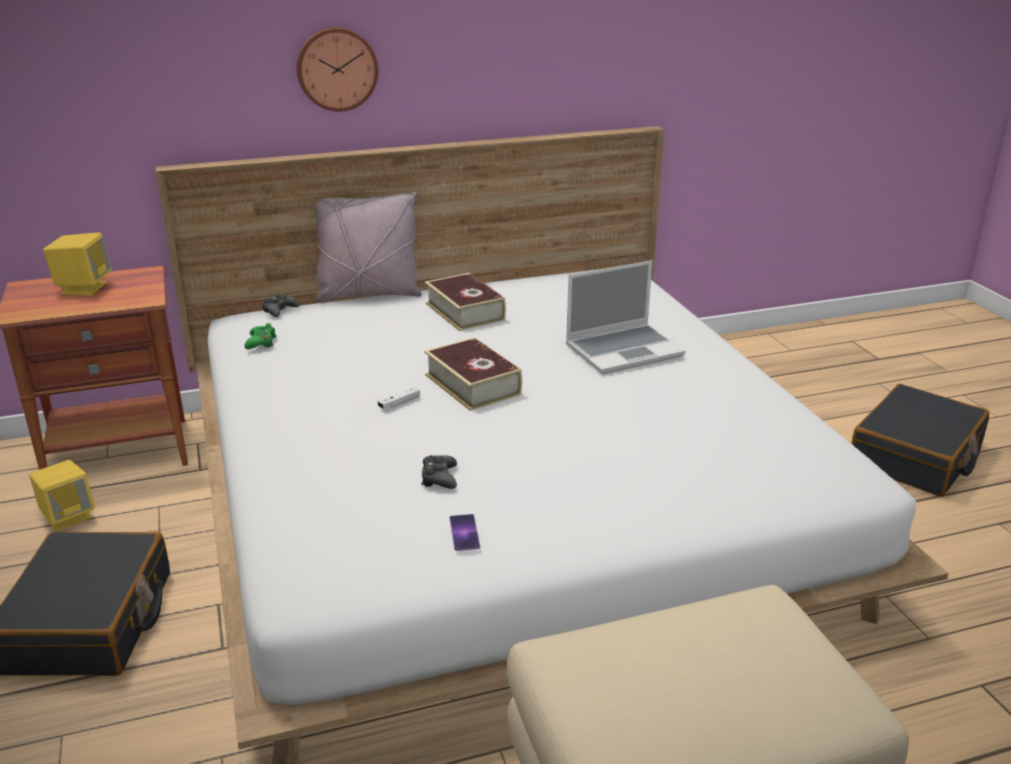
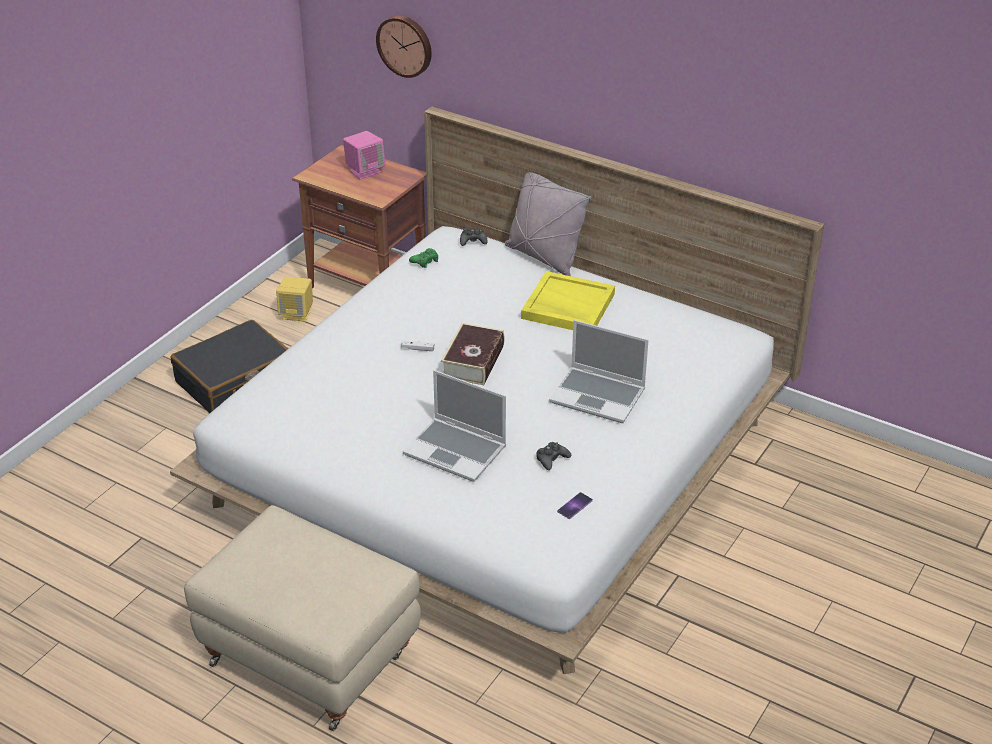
camera: 50 degrees right, 10 degrees up
yellow speaker [43,233,112,296] -> pink speaker [343,131,385,180]
wall clock [296,27,378,112] -> wall clock moved to [376,16,432,78]
black game controller [421,455,457,489] -> black game controller moved to [536,442,571,470]
book [425,273,506,331] -> yellow tray [521,271,615,330]
phone [449,514,480,551] -> phone moved to [557,492,593,519]
black suitcase [851,384,989,497] -> none
none -> laptop [403,370,506,482]

